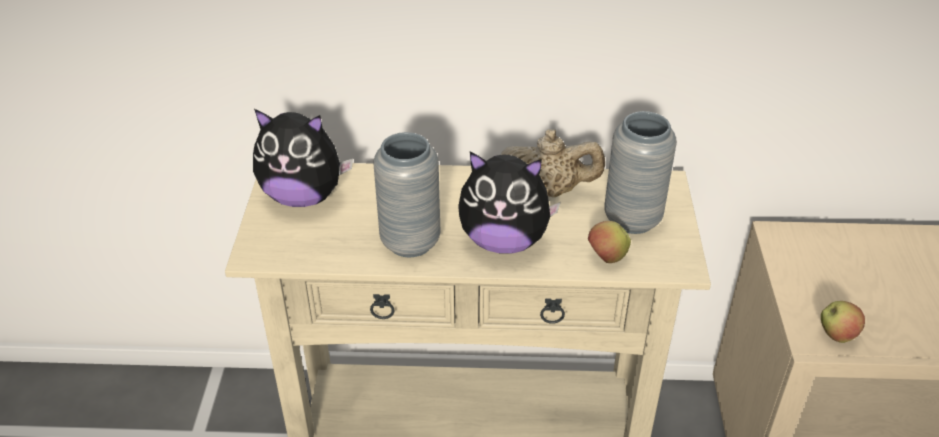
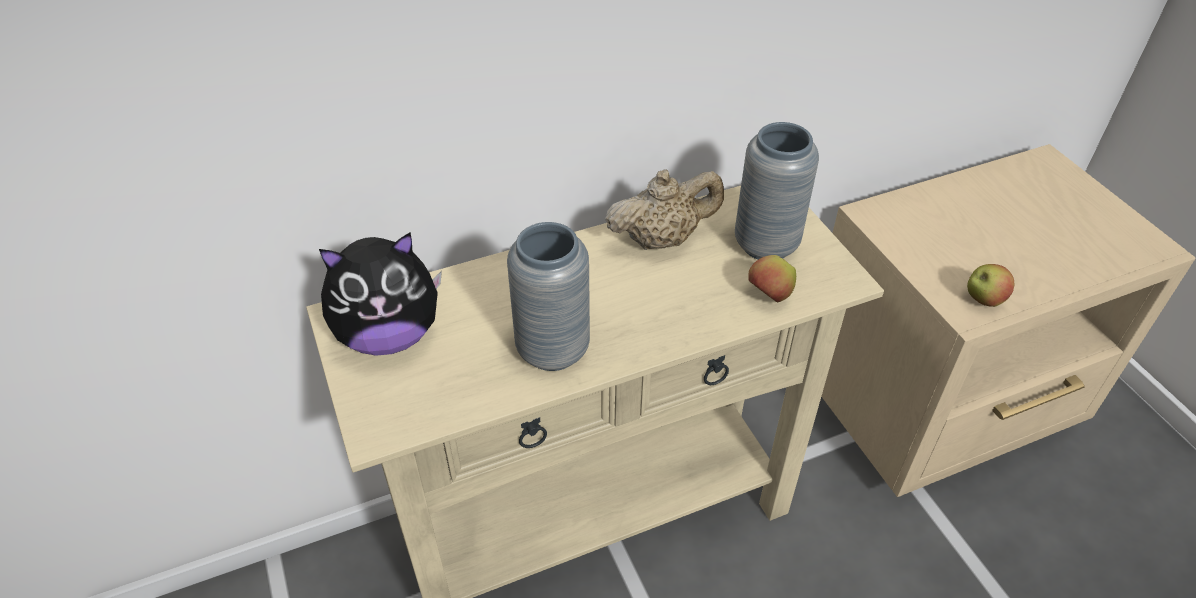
camera: 25 degrees left, 5 degrees up
plush toy [458,152,561,254] -> none

